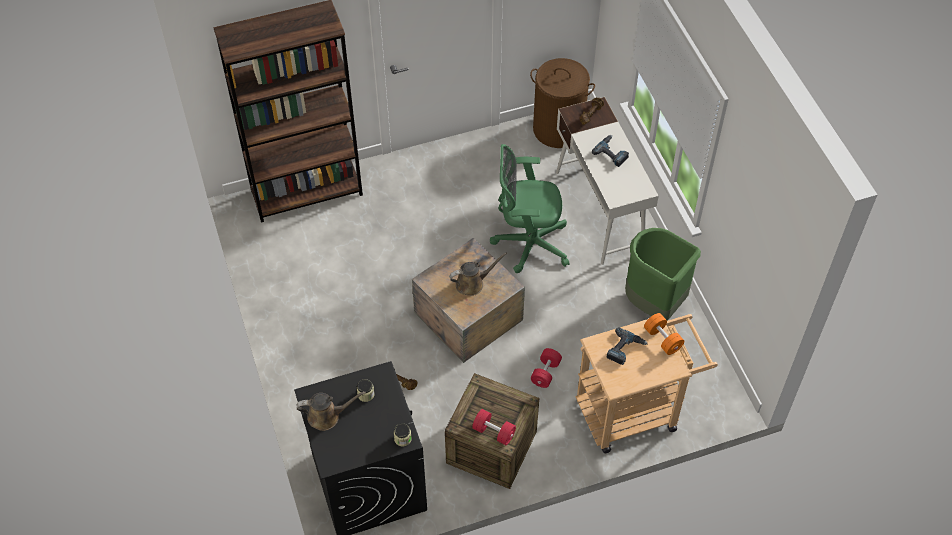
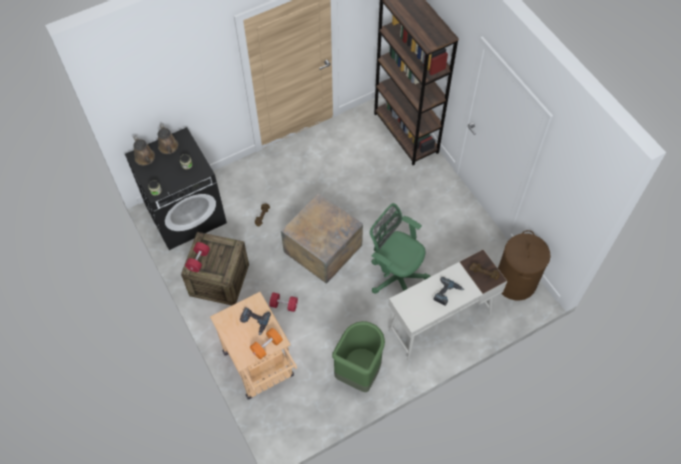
camera: 80 degrees right, 5 degrees up
brown watering can [449,252,507,296] -> brown watering can moved to [133,135,155,166]
green office chair [490,144,570,273] -> green office chair turned 45 degrees counterclockwise [370,203,430,293]

